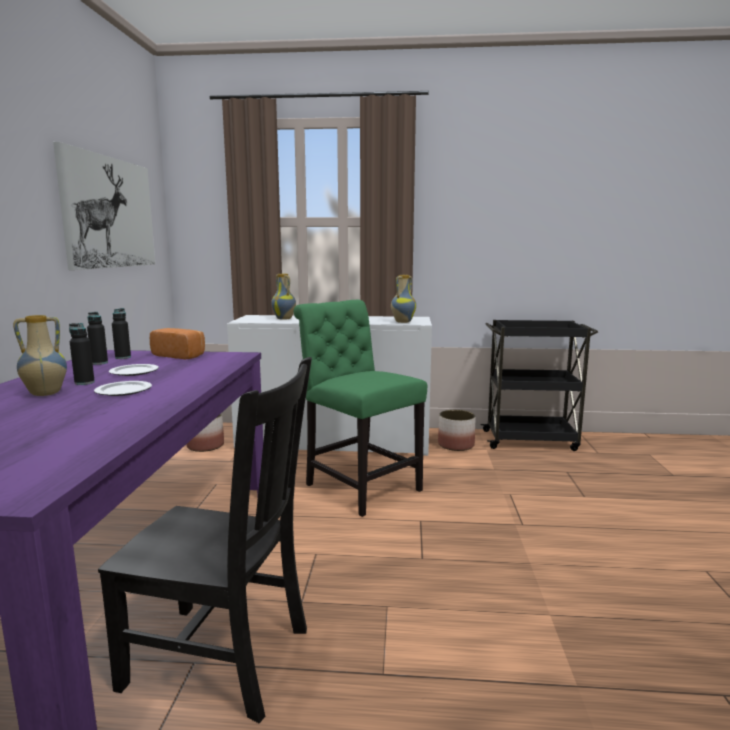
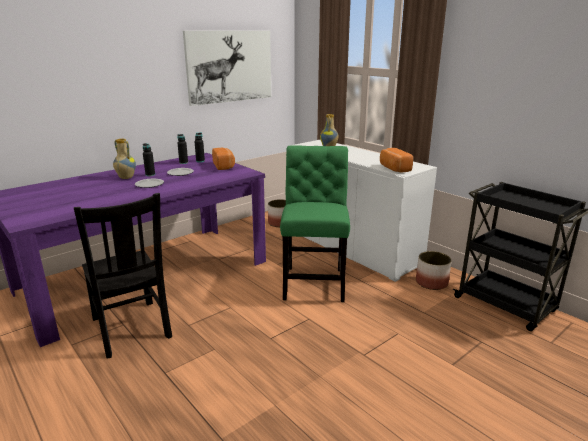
camera: 45 degrees right, 10 degrees up
vase [391,275,416,323] -> bread [380,148,413,173]

